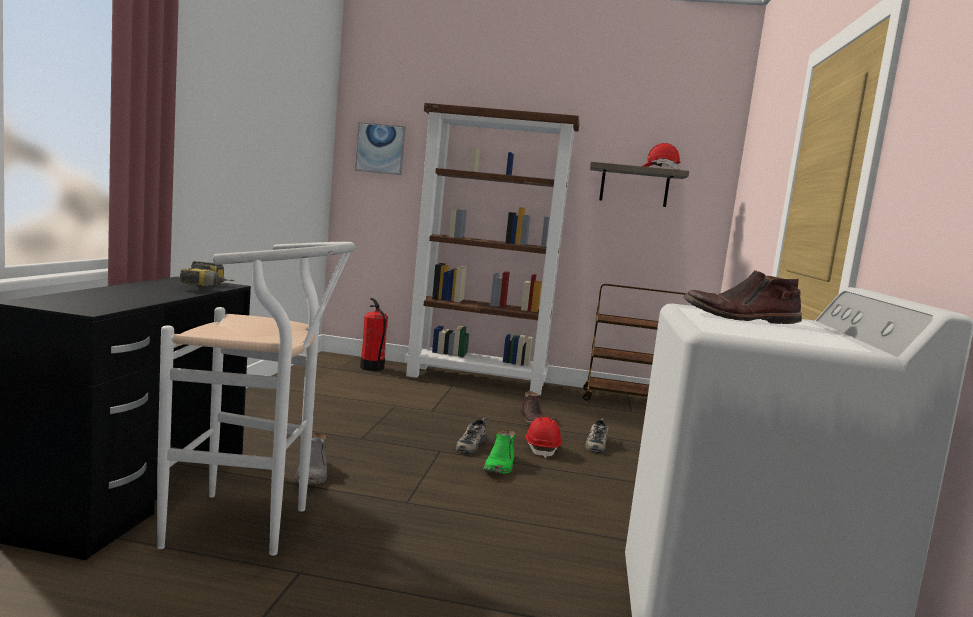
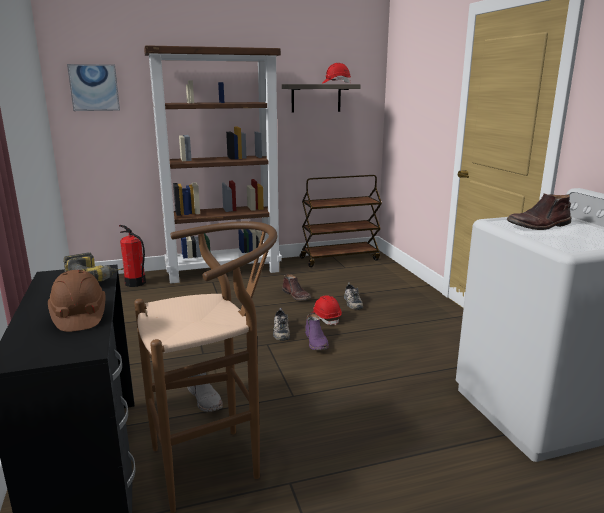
camera: 25 degrees left, 10 degrees up
white stool [157,242,356,556] -> brown stool [134,221,277,513]
green boot [483,429,515,474] -> purple boot [305,314,329,350]
none -> brown hard hat [48,270,106,332]

